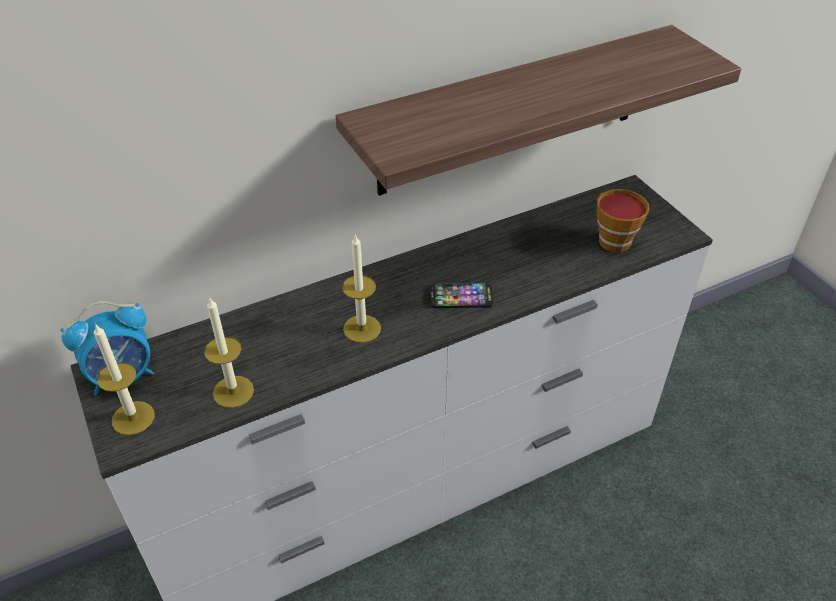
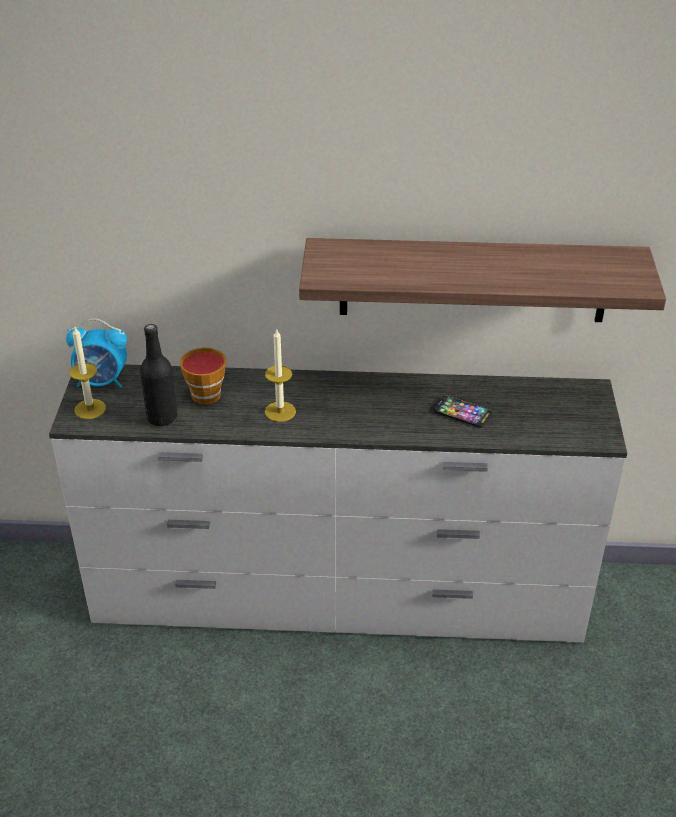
camera: 30 degrees right, 5 degrees down
candle [204,298,254,408] -> black bottle [140,324,178,426]
phone [429,283,494,308] -> phone moved to [433,395,492,428]
cup [597,189,649,252] -> cup moved to [180,347,226,405]

